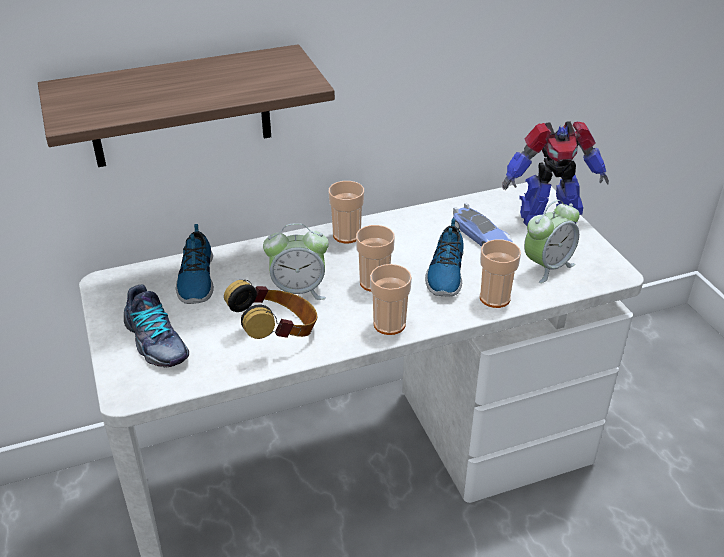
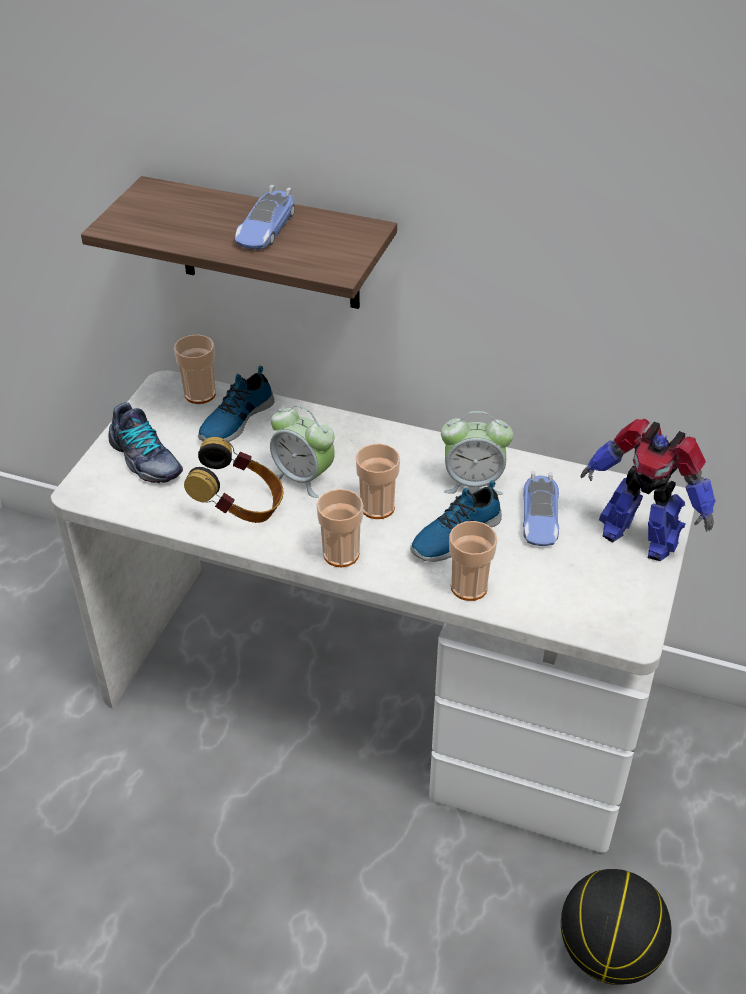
camera: 40 degrees right, 5 degrees up
shoe [124,284,189,368] -> shoe turned 45 degrees counterclockwise [109,402,183,483]
cup [329,181,364,243] -> cup moved to [174,335,216,404]
alarm clock [524,200,580,283] -> alarm clock moved to [441,411,513,495]
none -> toy car [235,185,295,249]
none -> basketball [561,869,671,985]

